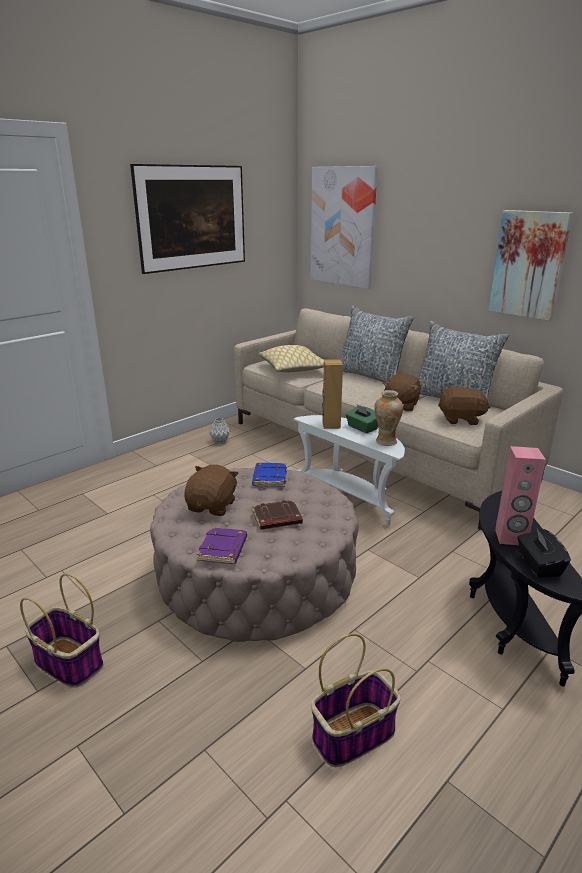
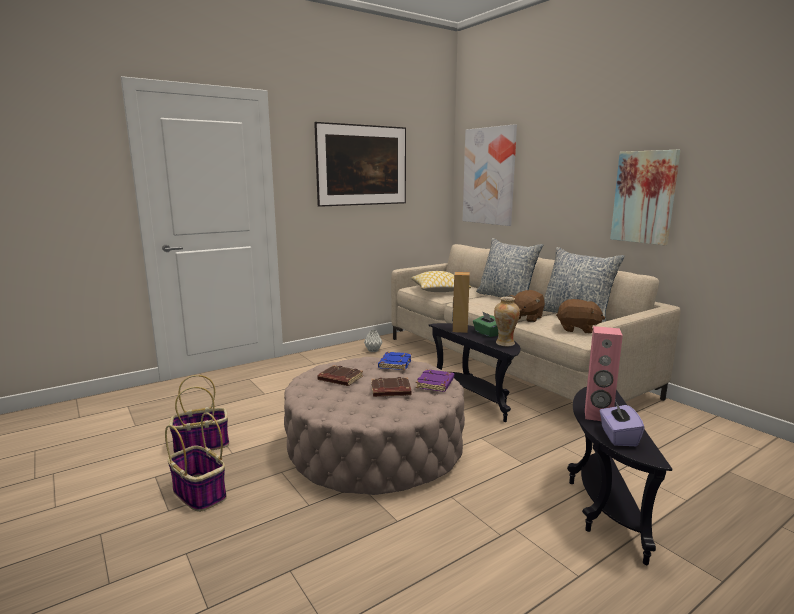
camera: 10 degrees right, 10 degrees down
brown plush toy [185,465,239,516] -> brown book [318,365,363,386]
purple book [197,527,247,564] -> purple book moved to [416,369,454,392]
white side table [293,415,405,526] -> black side table [429,323,521,422]
basket [311,633,401,767] -> basket moved to [169,375,229,453]
black tissue box [517,529,571,577] -> purple tissue box [599,400,645,446]

